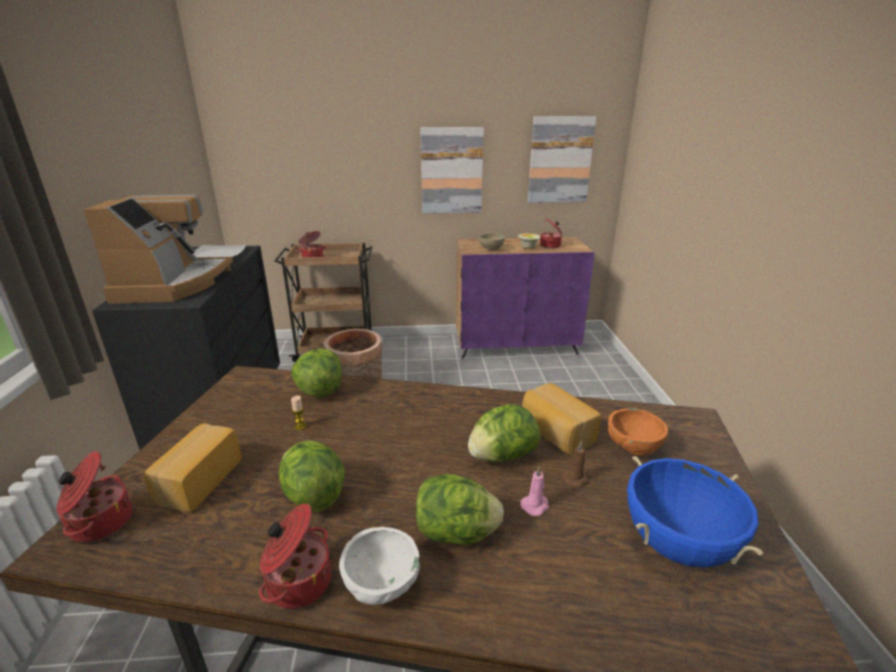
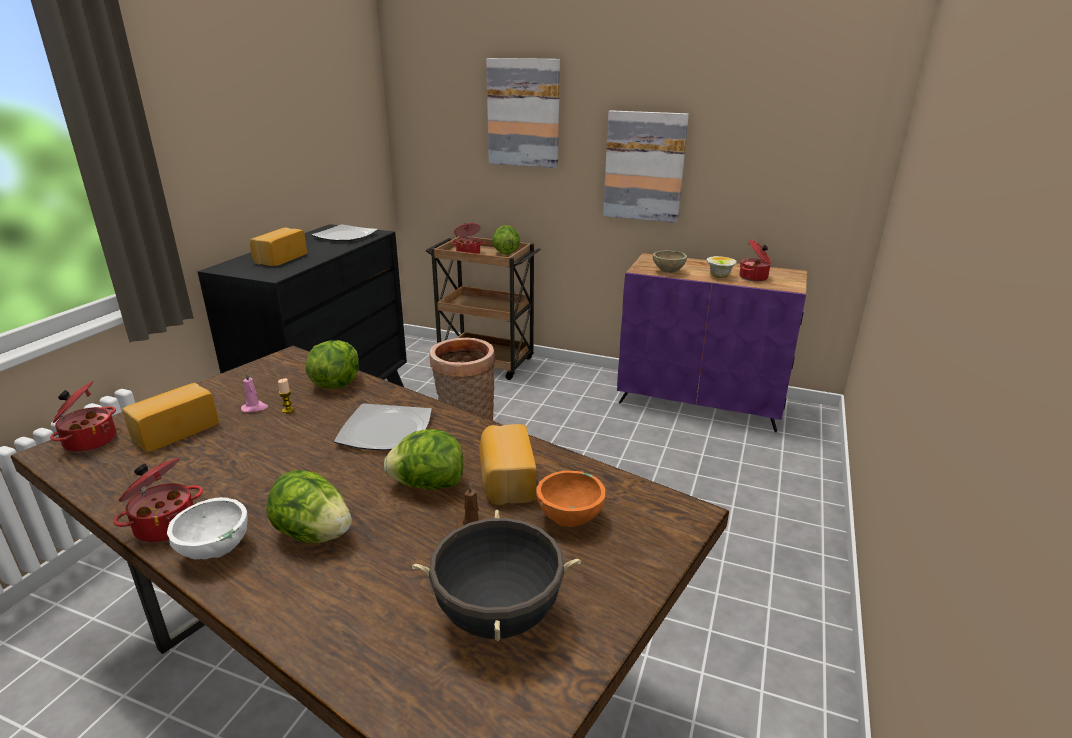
camera: 25 degrees right, 0 degrees up
coffee machine [84,195,233,304] -> bread [250,228,307,266]
lettuce [279,440,345,513] -> lettuce moved to [492,225,520,255]
pink candle [520,467,549,516] -> pink candle moved to [241,371,269,412]
picture [528,116,597,203] -> picture moved to [486,58,560,168]
blue cooking pot [627,456,763,567] -> black cooking pot [412,509,581,641]
none -> plate [334,404,432,451]

